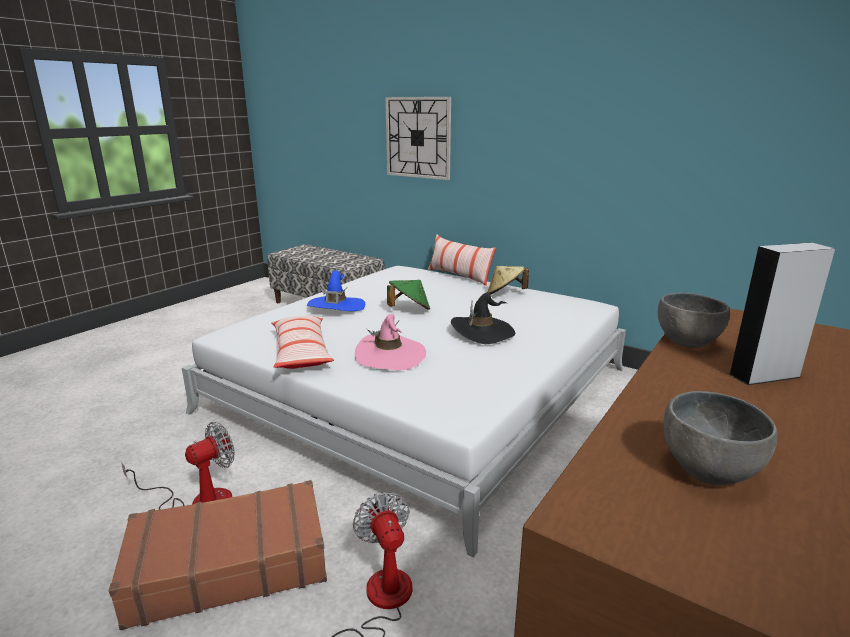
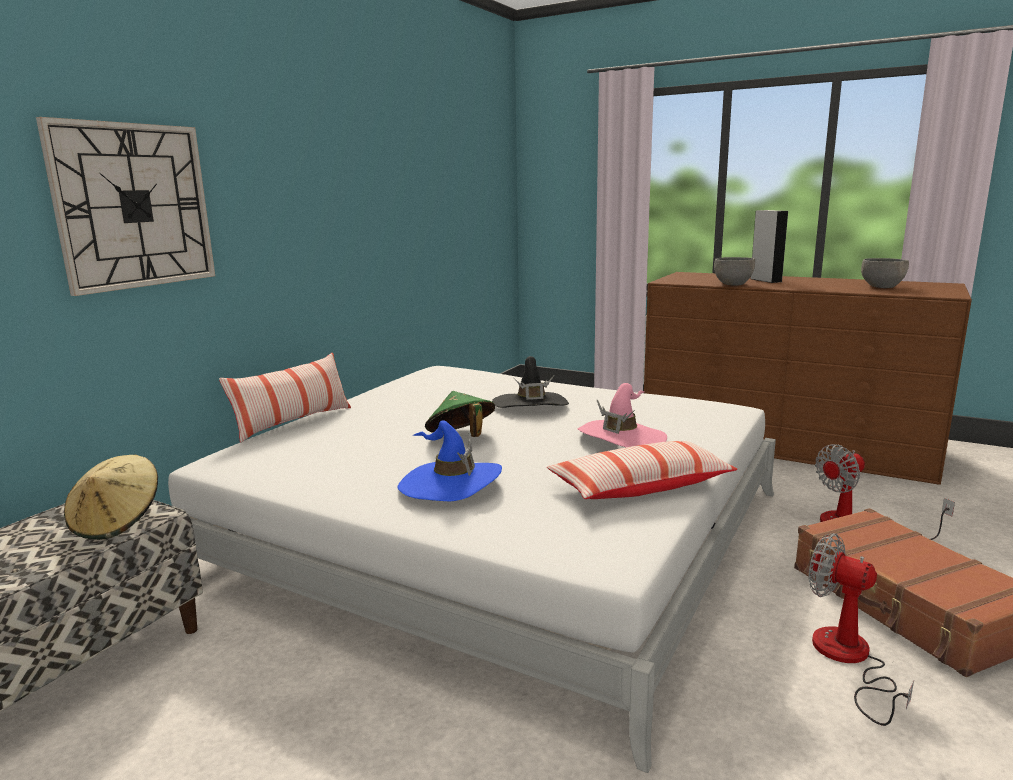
camera: 95 degrees left, 5 degrees down
beige hat [487,266,529,295] -> beige hat moved to [64,455,158,540]

